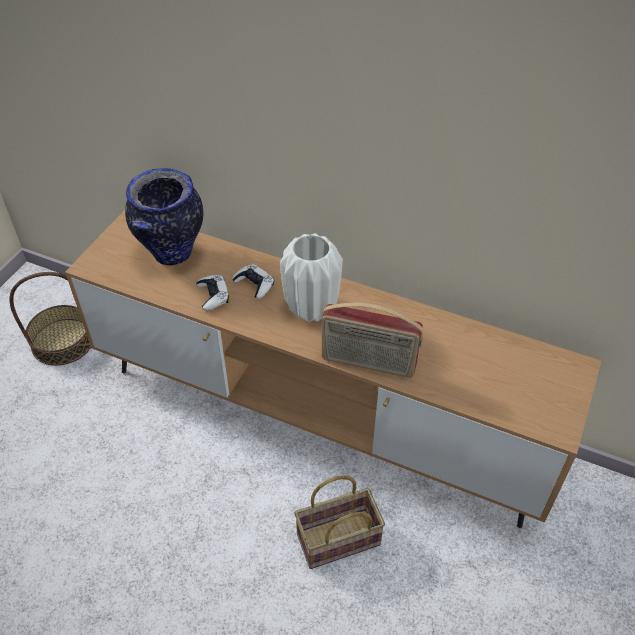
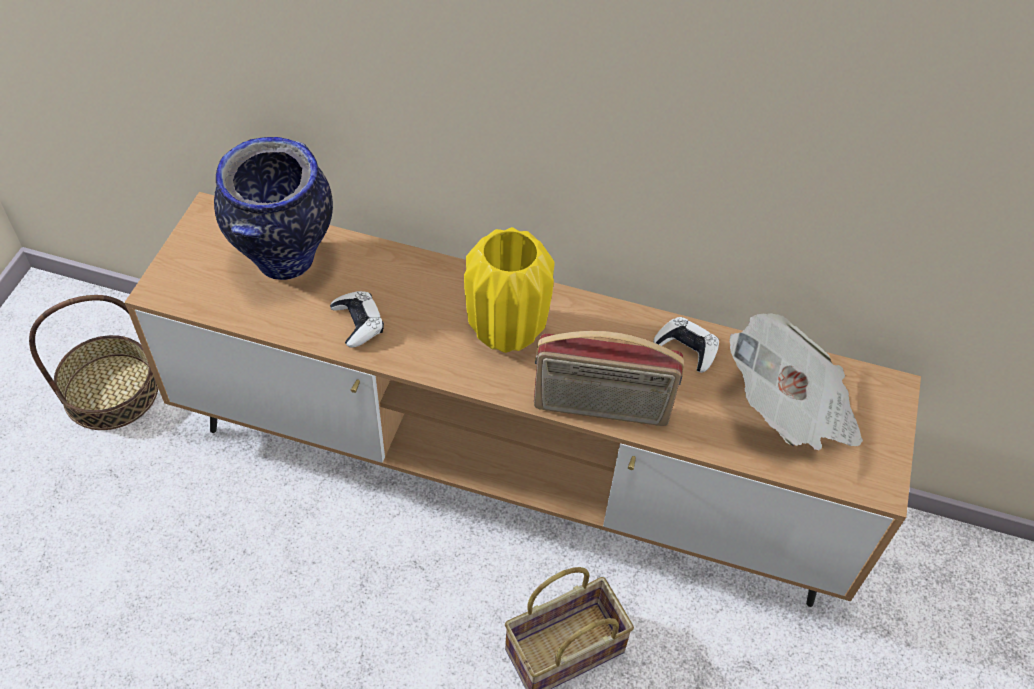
camera: 10 degrees left, 5 degrees up
white game controller [233,264,274,299] -> white game controller moved to [653,317,719,373]
white vase [280,233,343,322] -> yellow vase [464,227,555,353]
none -> newspaper [729,313,863,451]

